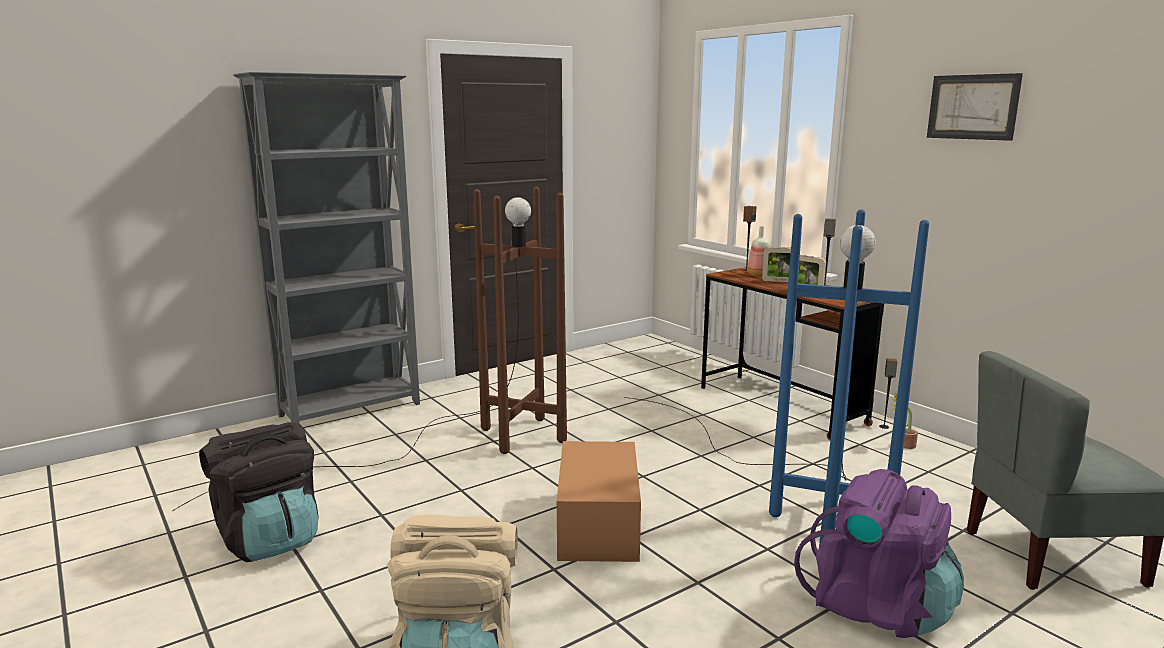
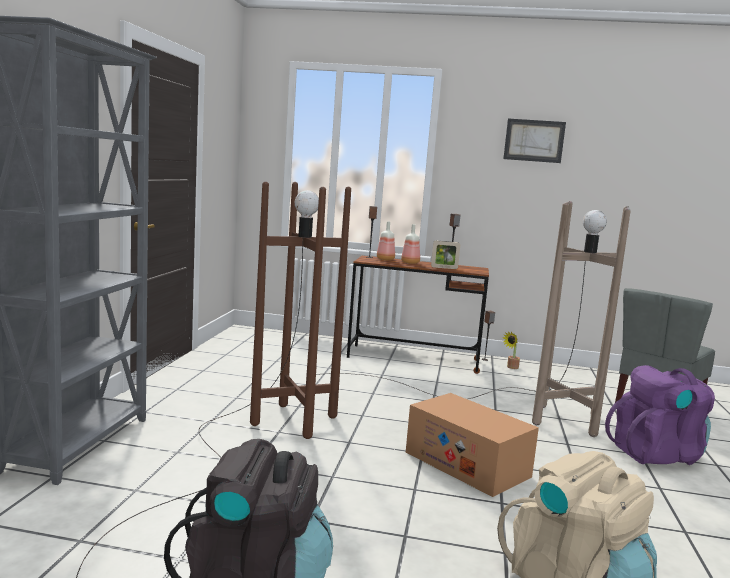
camera: 45 degrees left, 5 degrees down
blue floor lamp [623,209,929,547] -> brown floor lamp [316,201,631,437]
picture frame [762,247,791,282] -> bottle [401,224,420,264]

